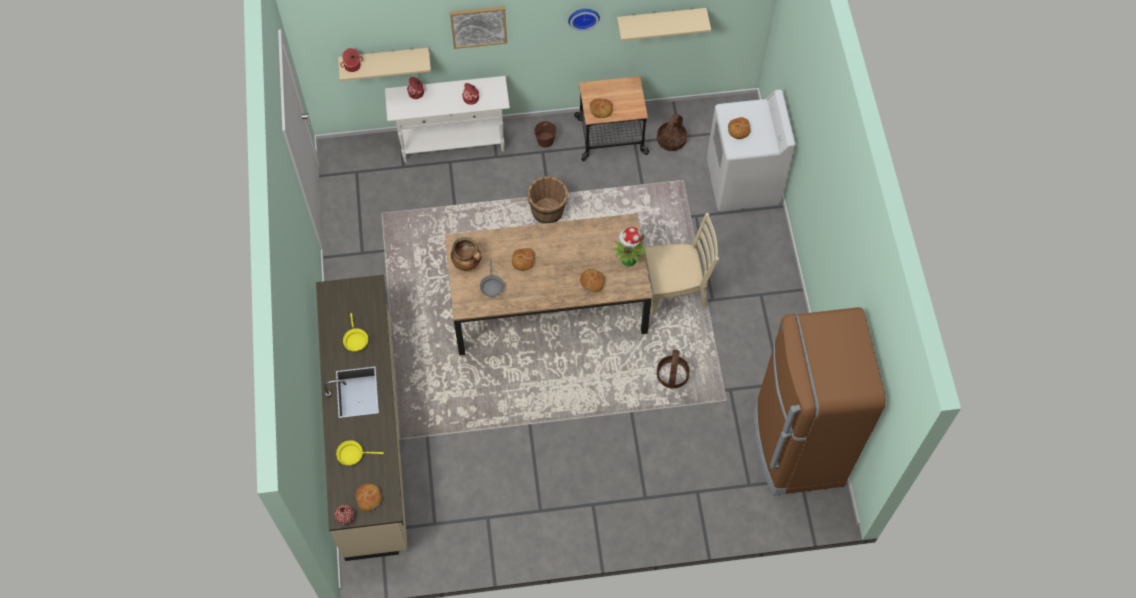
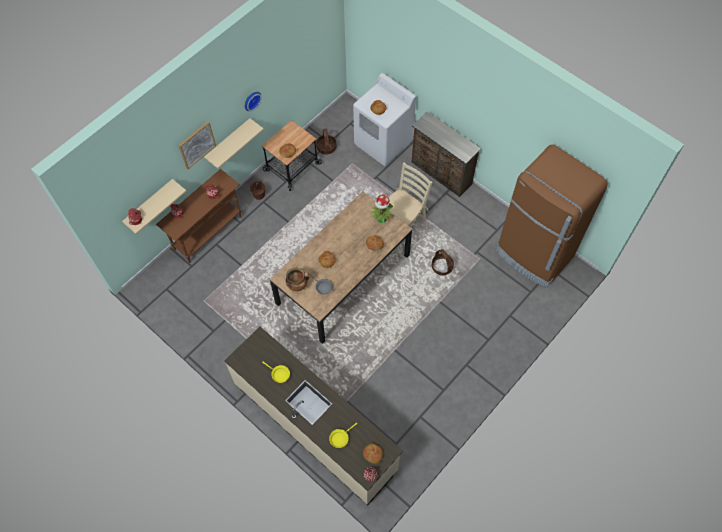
camera: 40 degrees left, 0 degrees up
white console table [385,76,510,162] -> brown console table [156,169,242,263]
brown bucket [528,176,568,224] -> none
beige shelf [617,8,711,41] -> beige shelf moved to [204,118,264,169]
none -> brown dresser [411,112,481,197]

